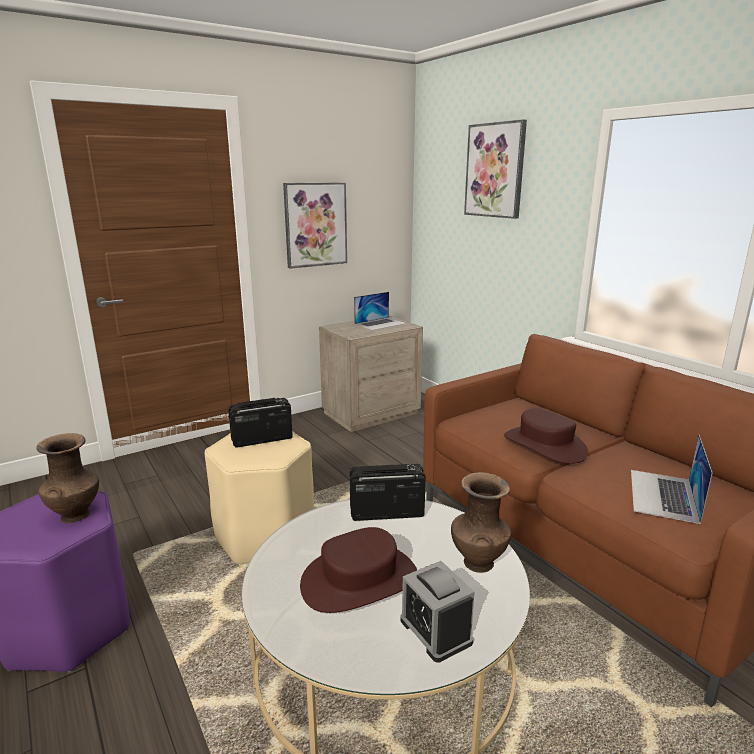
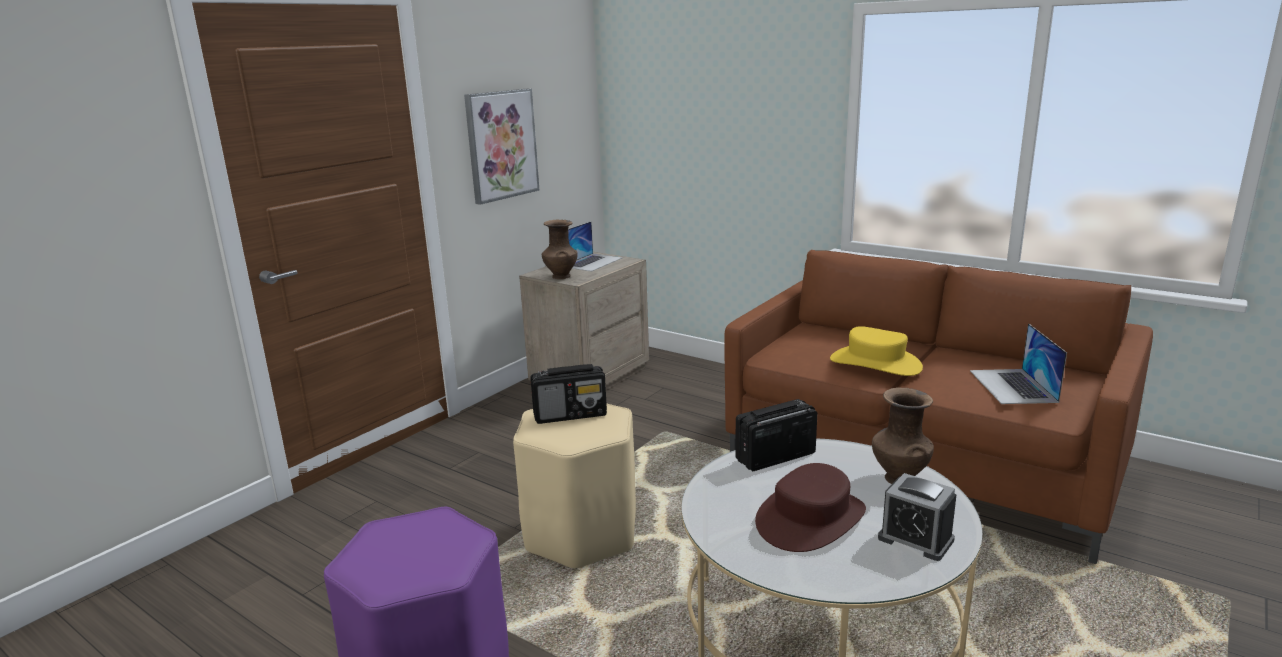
camera: 20 degrees left, 0 degrees up
brown vase [36,433,99,523] -> brown vase moved to [542,220,578,279]
radio [228,398,293,448] -> radio turned 150 degrees counterclockwise [530,364,607,424]
picture [464,119,527,219] -> none
brown hat [504,408,588,464] -> yellow hat [830,326,923,376]

